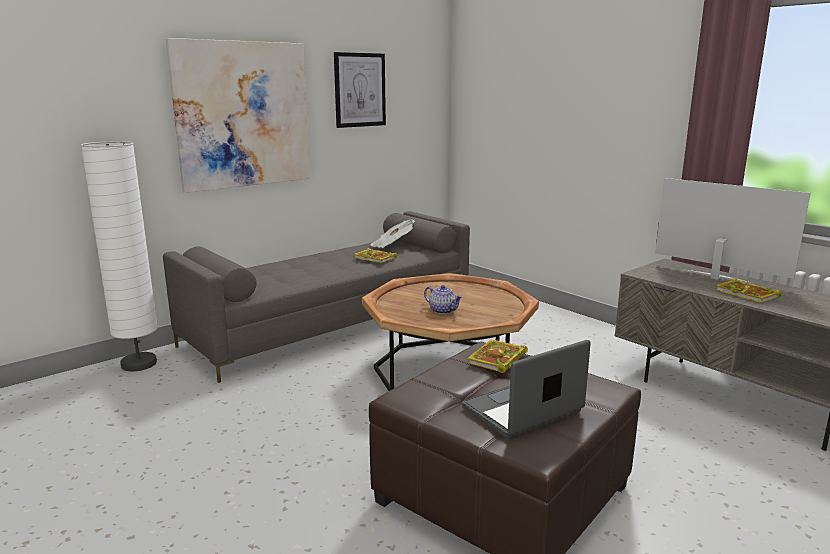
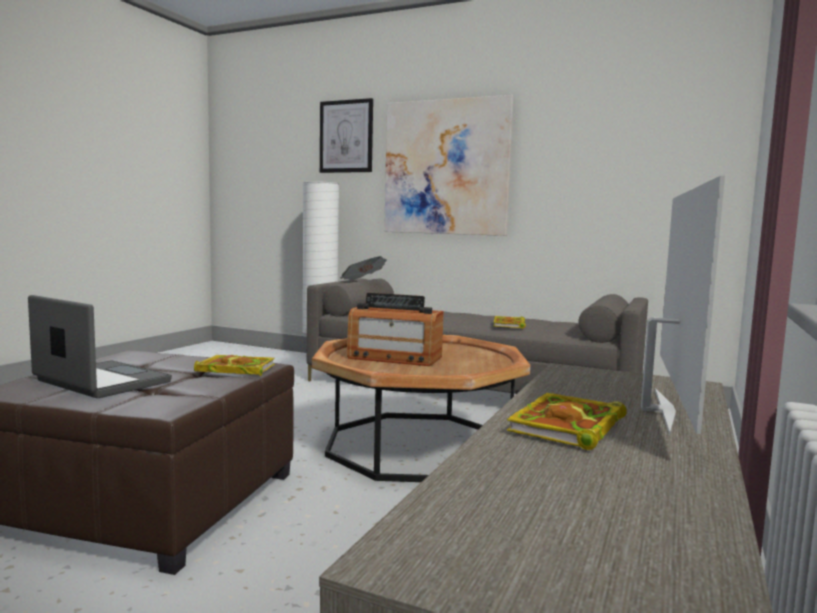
camera: 65 degrees right, 10 degrees down
picture [334,52,386,128] -> picture moved to [320,98,373,173]
newspaper [370,220,415,248] -> newspaper moved to [340,256,387,280]
teapot [424,285,463,314] -> radio [347,293,444,366]

